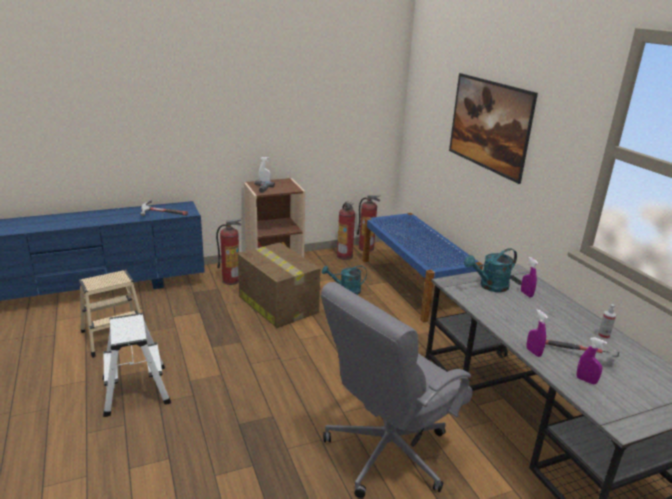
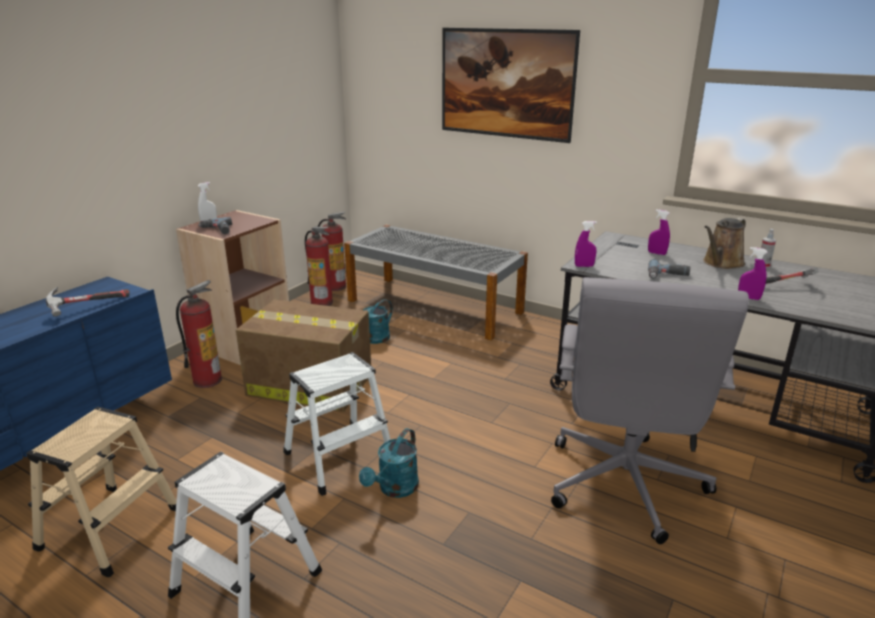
camera: 35 degrees left, 0 degrees up
blue bench [362,213,483,322] -> grey bench [344,225,528,341]
turquoise watering can [464,248,517,292] -> turquoise watering can moved to [359,428,419,498]
purple spray bottle [576,337,607,384] -> purple spray bottle moved to [575,221,597,267]
none -> white step ladder [283,352,391,496]
none -> power drill [648,259,690,279]
none -> brown watering can [703,218,746,269]

